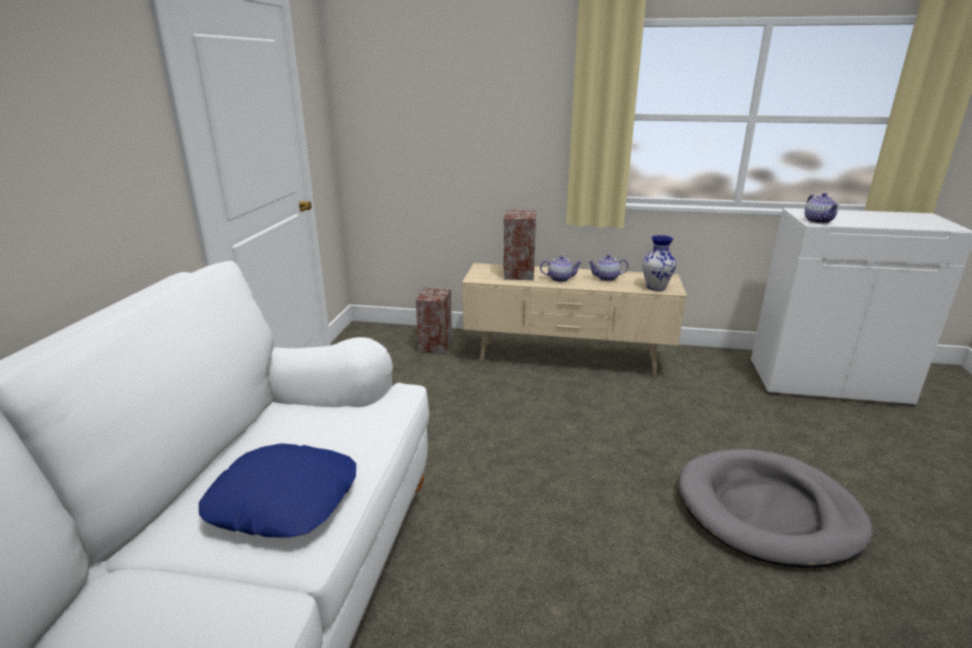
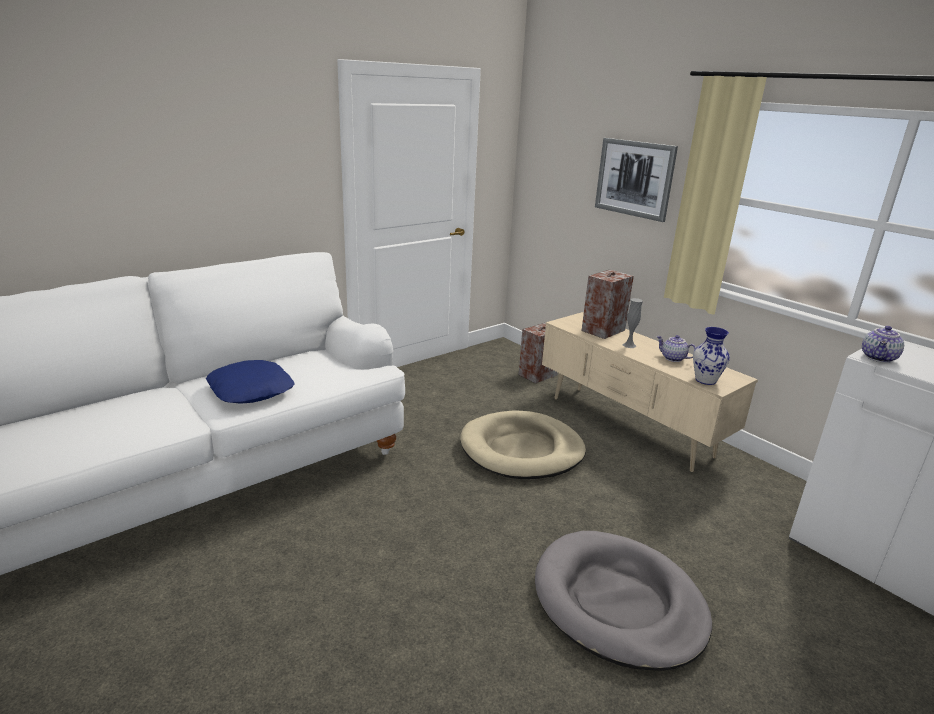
camera: 40 degrees right, 0 degrees up
teapot [540,256,582,282] -> grey vase [623,298,643,348]
none -> beige dog bed [460,411,586,479]
none -> picture [595,138,678,222]

